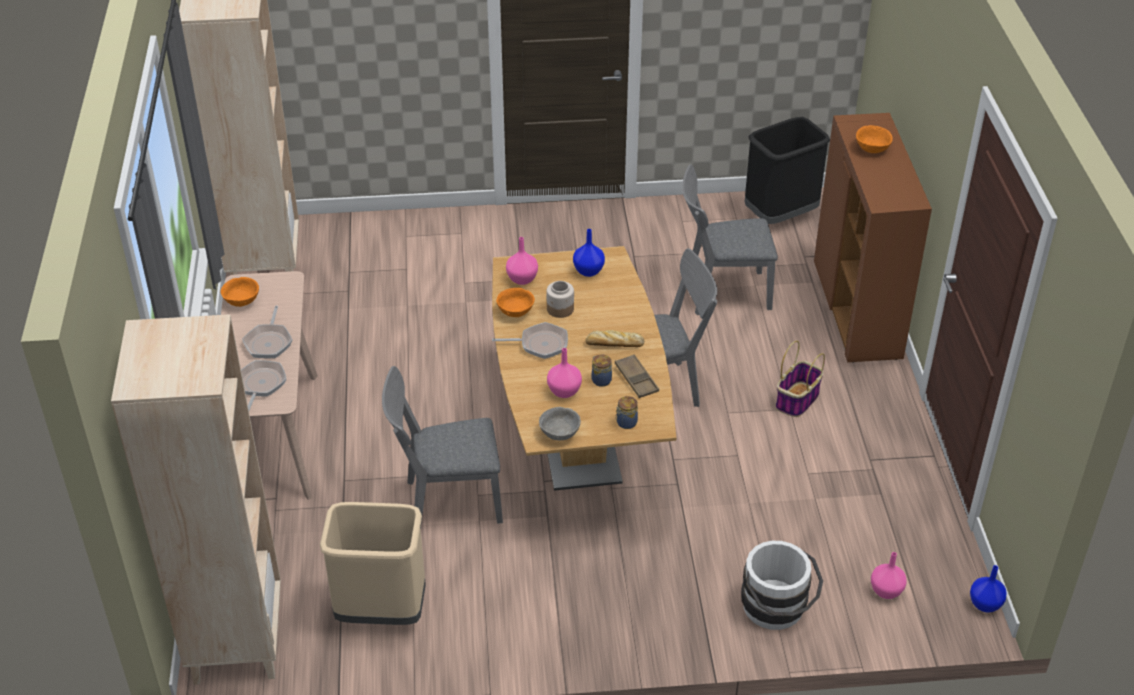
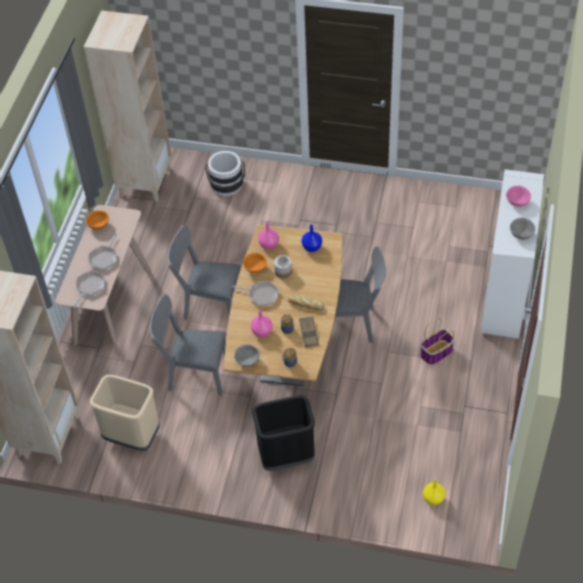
camera: 20 degrees right, 10 degrees up
grey chair [682,164,778,315] -> grey chair moved to [168,224,241,320]
white bucket [741,541,823,630] -> white bucket moved to [205,151,245,196]
black trash can [745,117,830,224] -> black trash can moved to [252,395,315,471]
brown cabinet [814,113,932,363] -> white cabinet [481,169,544,339]
orange bowl [856,125,893,153] -> pink bowl [506,186,531,207]
pink vase [871,552,907,599] -> yellow vase [423,480,445,505]
blue vase [970,565,1007,613] -> none
none -> grey bowl [510,218,536,240]

